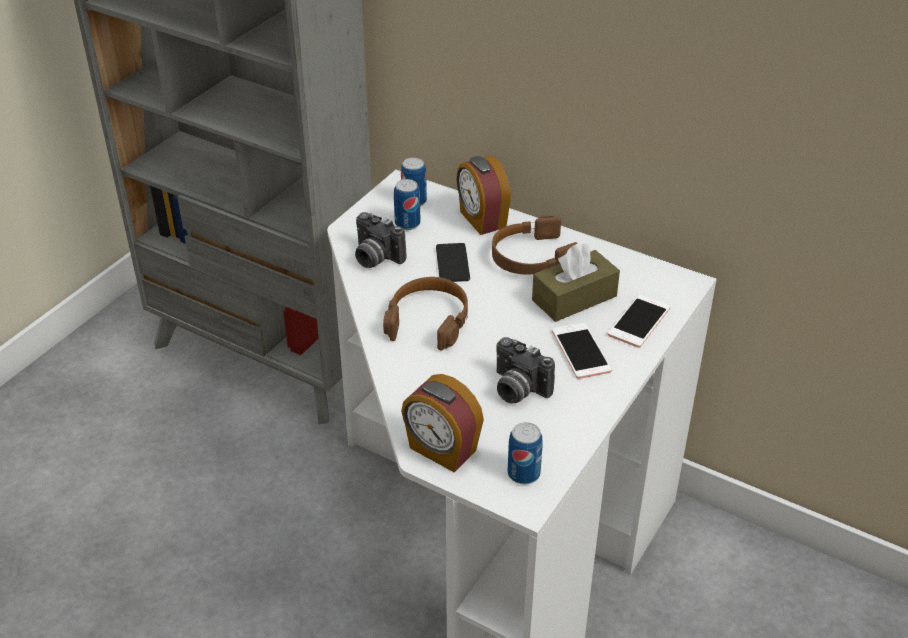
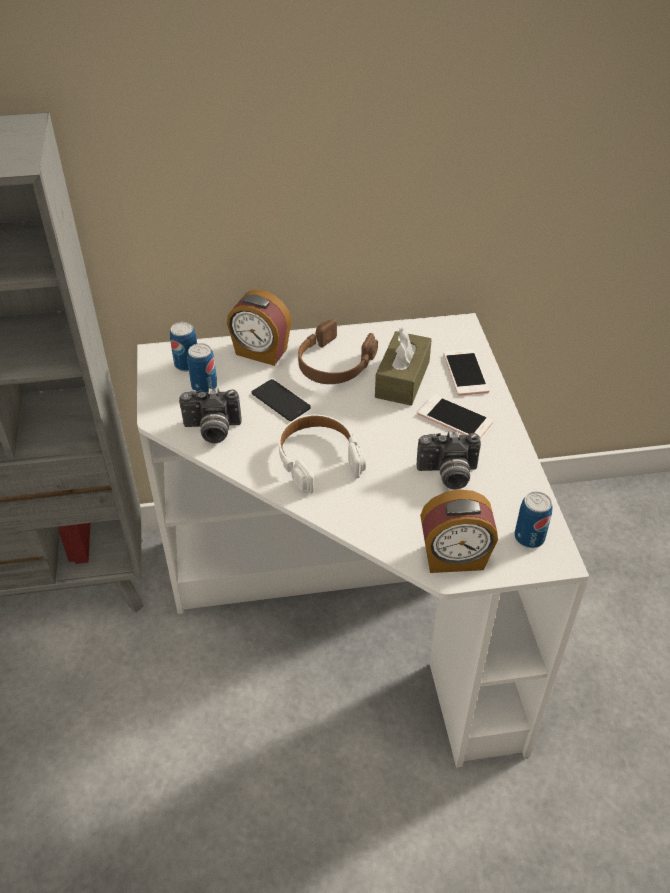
camera: 40 degrees left, 5 degrees up
brown headphones [383,277,468,350] -> white headphones [279,415,366,493]

